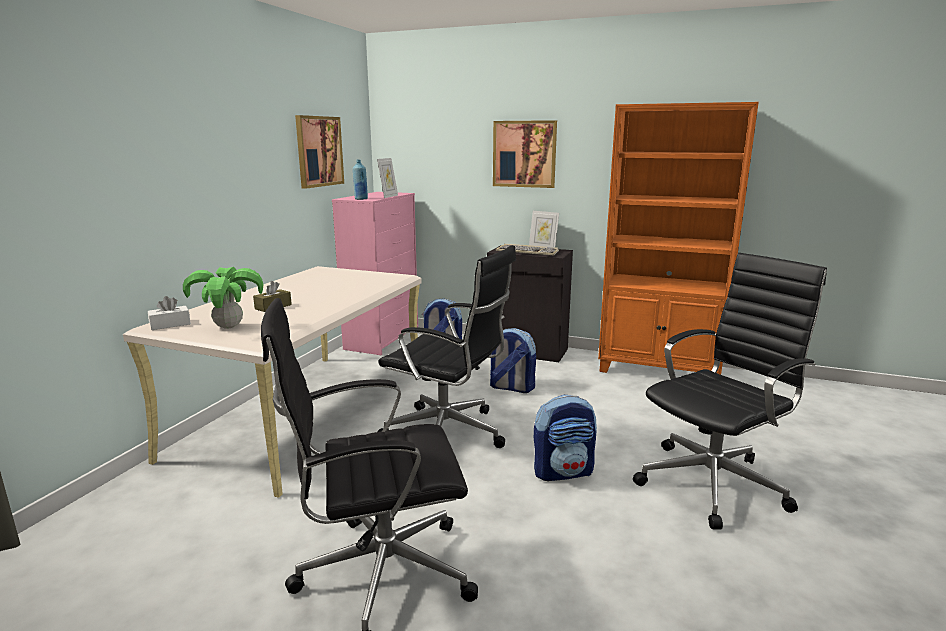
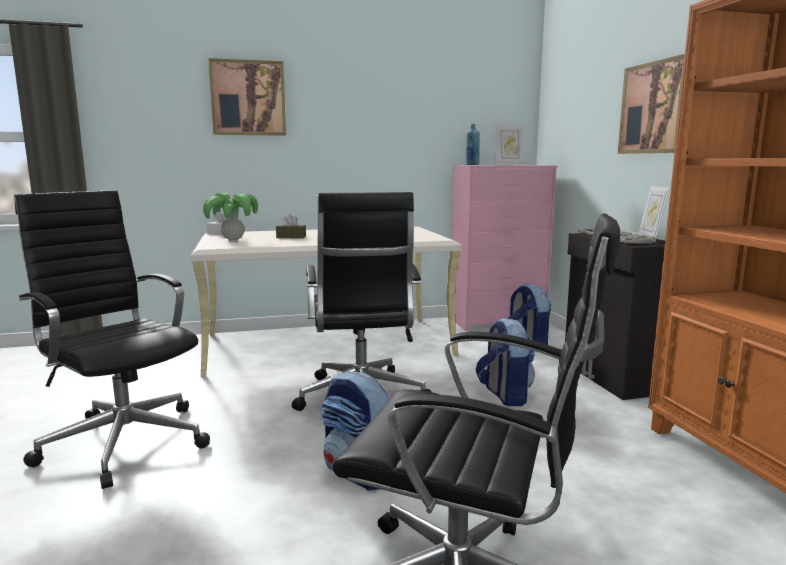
camera: 55 degrees right, 5 degrees down
picture [295,115,344,189] -> picture moved to [208,58,286,136]

